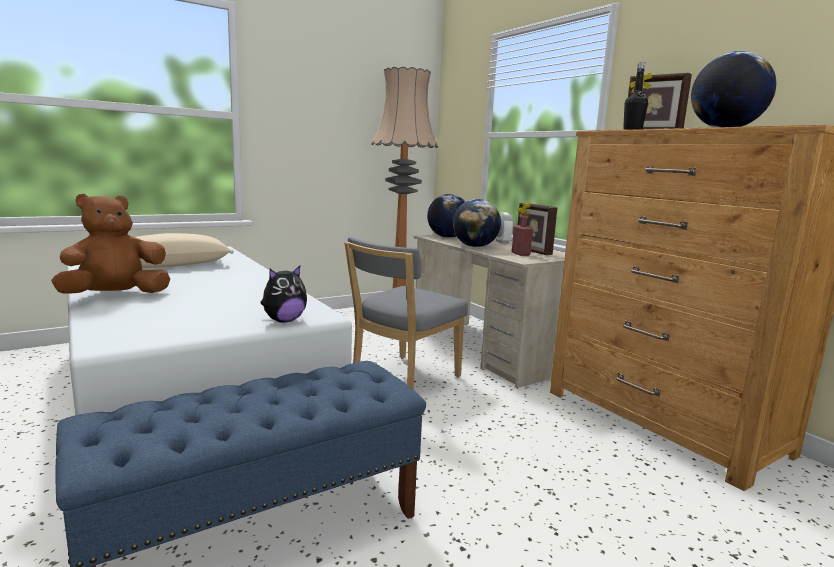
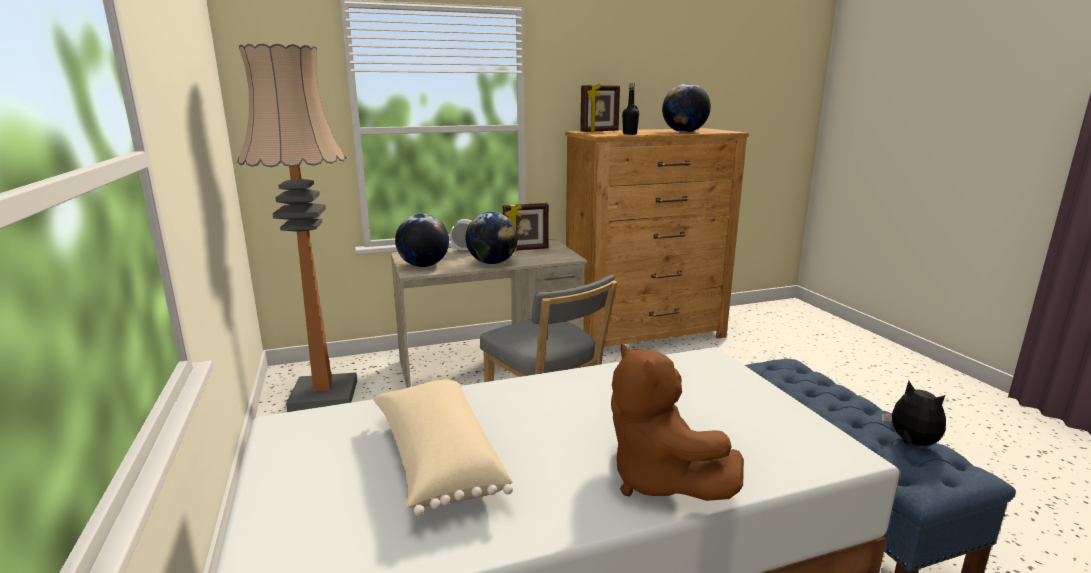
camera: 75 degrees left, 5 degrees up
plush toy [261,266,307,323] -> plush toy moved to [882,381,946,446]
red bottle [512,212,533,256] -> none

